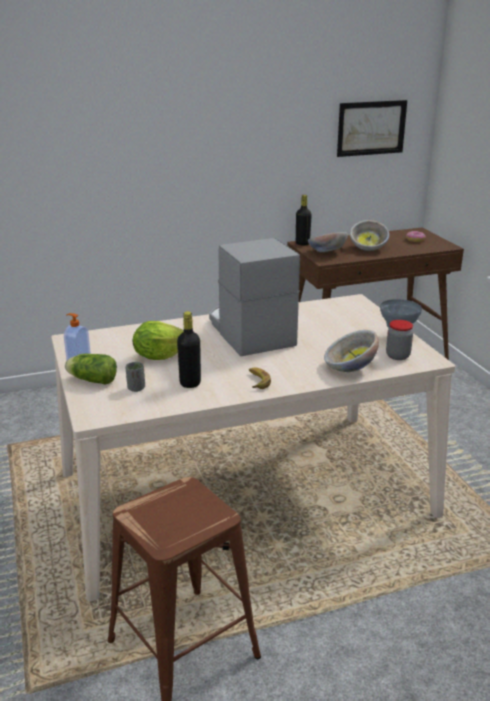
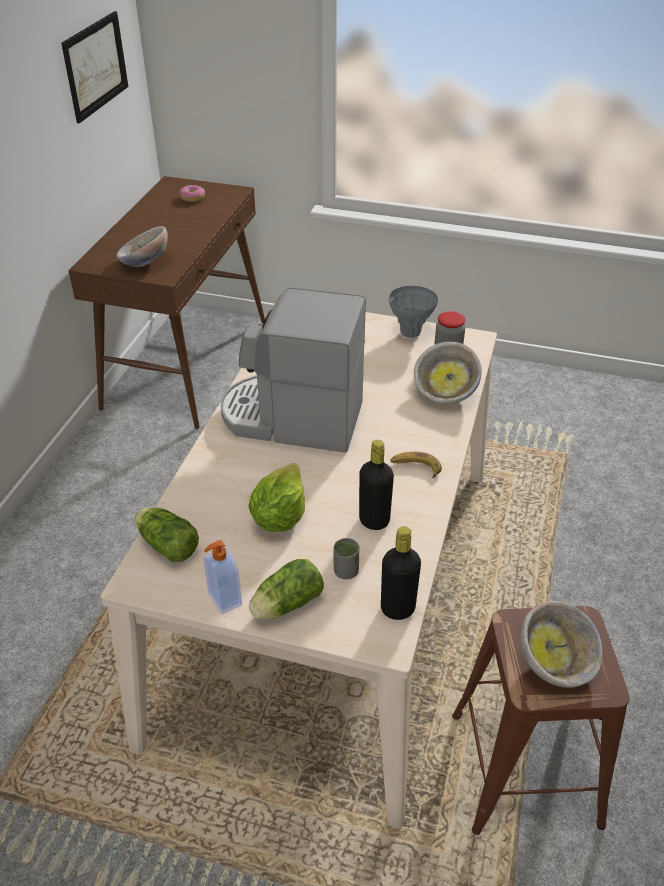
camera: 55 degrees left, 15 degrees up
black bottle [296,195,312,246] -> black bottle moved to [381,526,421,620]
bowl [350,220,389,251] -> bowl moved to [520,601,602,688]
none -> lettuce [135,508,199,562]

